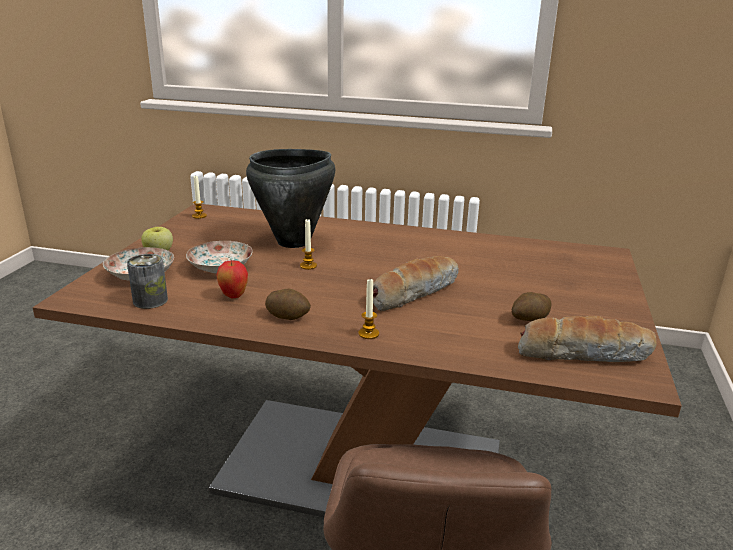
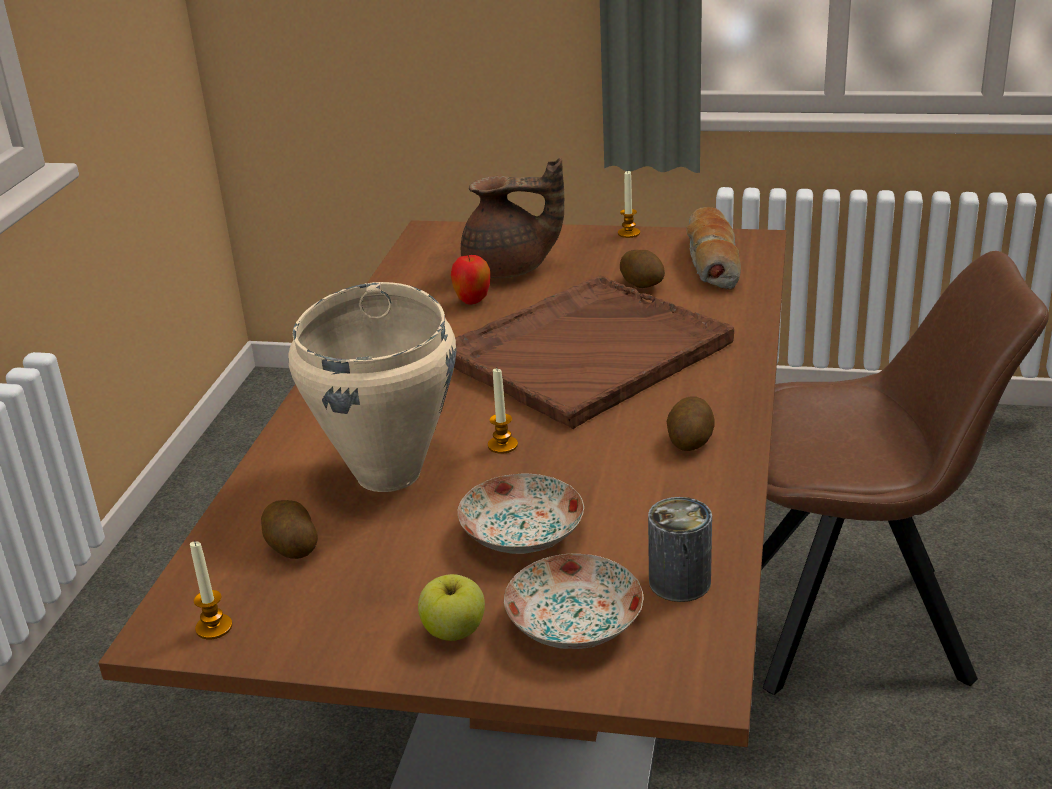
camera: 90 degrees left, 5 degrees up
apple [216,260,248,298] -> apple moved to [451,255,490,304]
black cooking pot [246,149,335,248] -> beige cooking pot [288,282,456,492]
candle [359,279,379,339] -> candle moved to [618,171,640,238]
bread [373,256,459,311] -> brown tray [454,276,734,429]
none -> potato [261,500,318,559]
none -> brown teapot [461,158,564,278]

